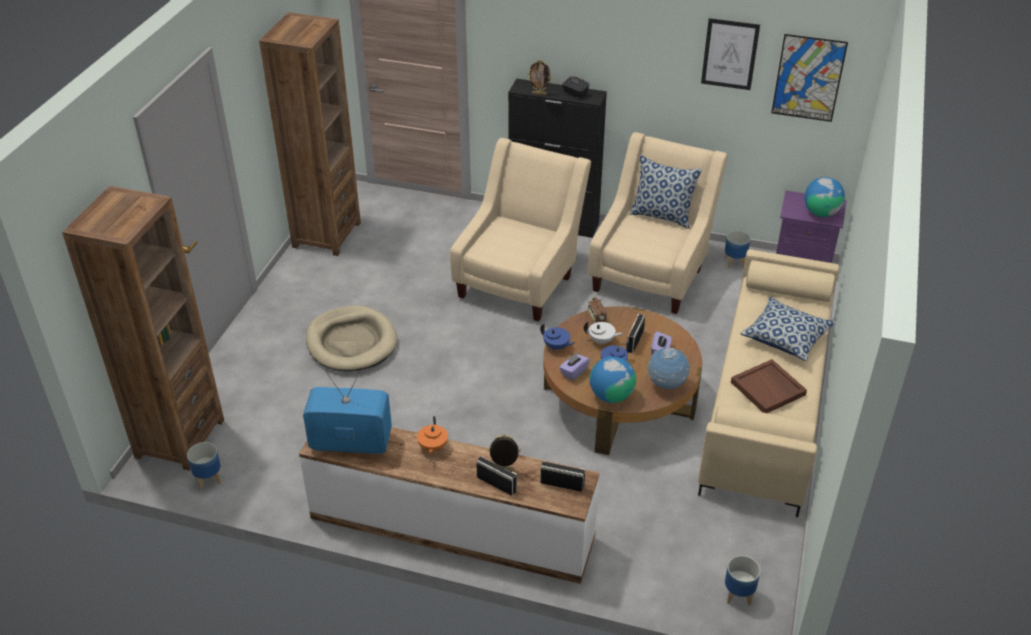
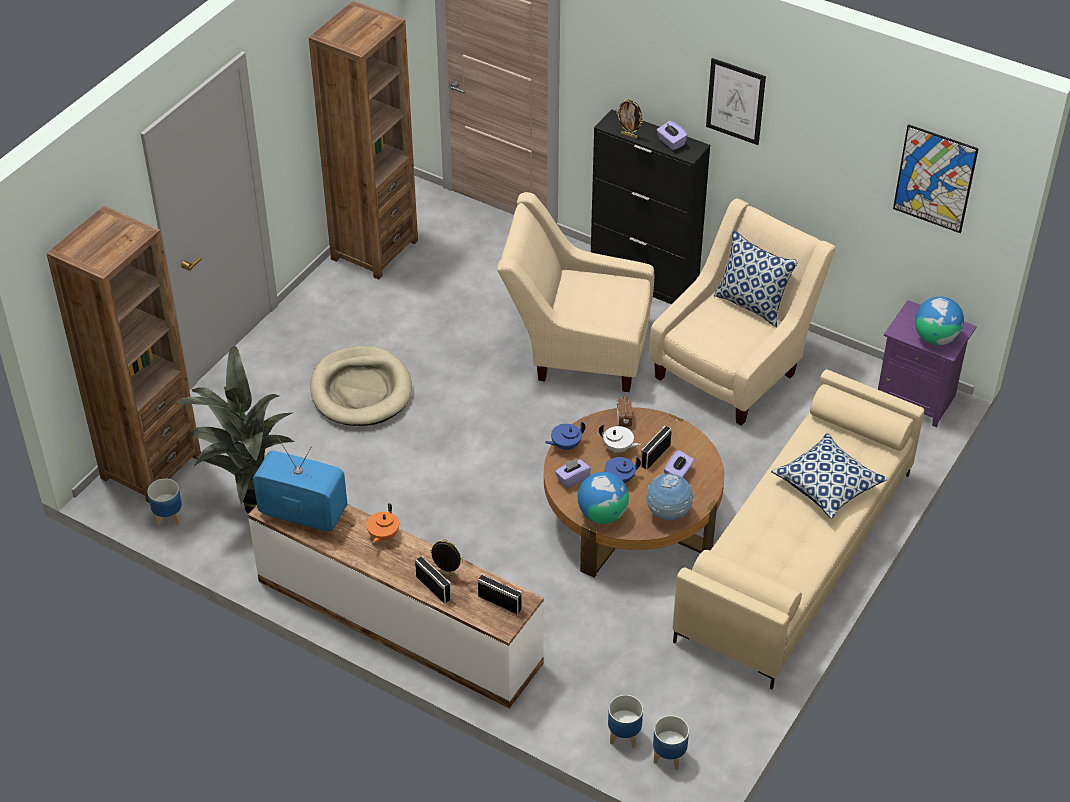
camera: 15 degrees right, 5 degrees up
beige armchair [450,138,591,322] -> beige armchair turned 120 degrees counterclockwise [497,192,654,392]
blue teapot [540,323,575,351] -> blue teapot turned 105 degrees clockwise [545,421,586,450]
black tissue box [562,76,590,99] -> purple tissue box [657,120,688,150]
picture [701,18,760,90] -> picture moved to [706,58,766,145]
planter [724,231,750,268] -> planter moved to [608,695,643,748]
brown tray [731,359,807,413] -> none
none -> potted plant [174,346,295,514]

